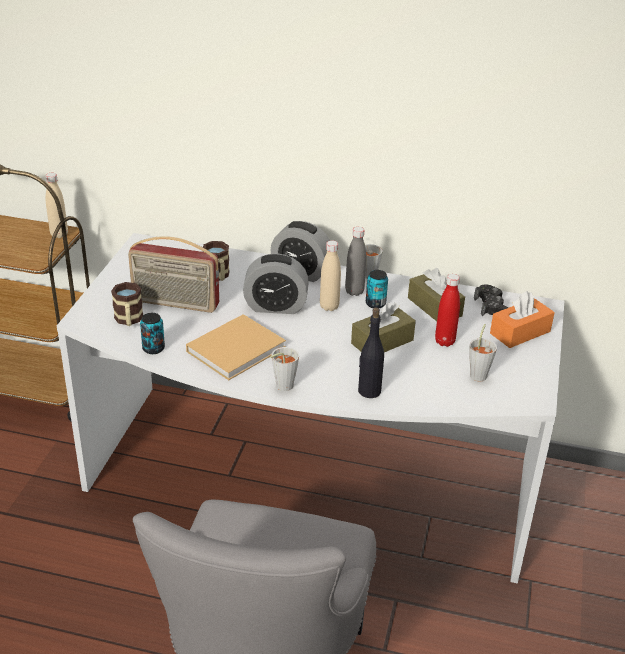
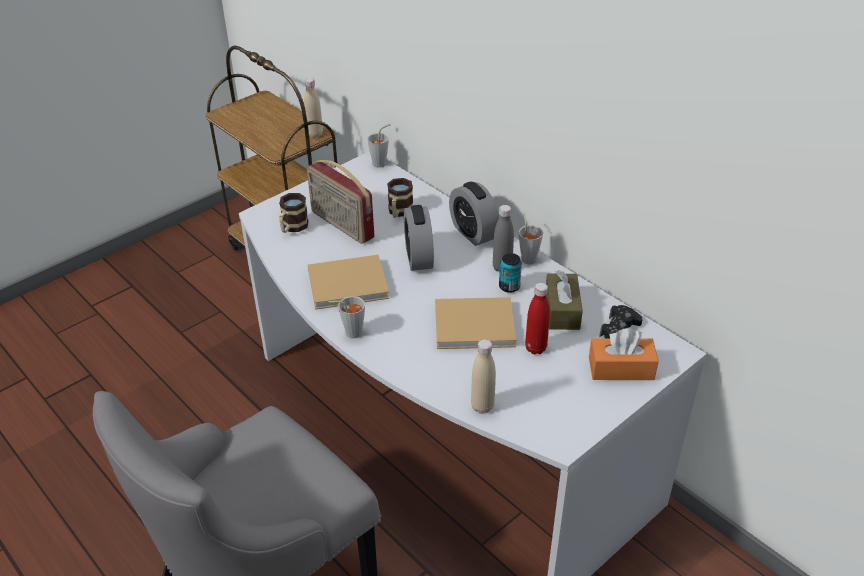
camera: 35 degrees right, 5 degrees up
can [140,313,165,354] -> none
alarm clock [243,253,309,314] -> alarm clock turned 45 degrees clockwise [404,205,434,271]
beige bottle [320,240,341,311] -> beige bottle moved to [471,339,496,414]
brown tissue box [351,302,416,352] -> beige book [435,297,516,349]
black bottle [358,308,384,398] -> none
grey cup [469,324,497,381] -> grey cup moved to [367,124,391,168]

